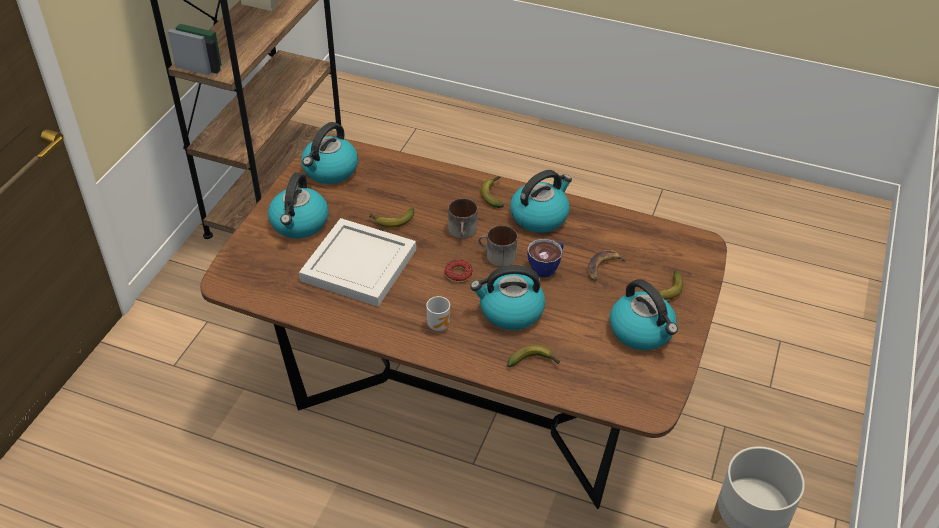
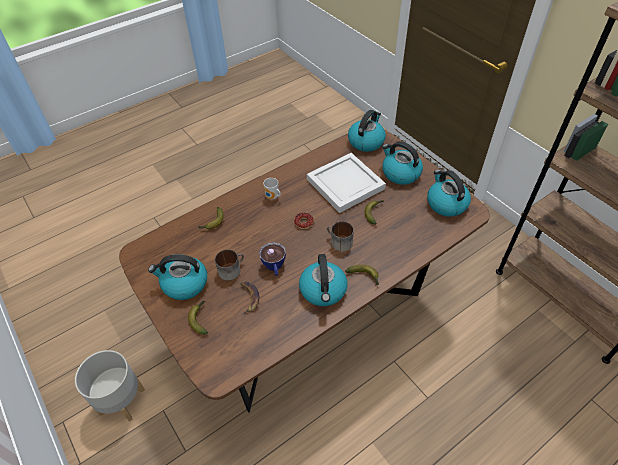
camera: 125 degrees right, 5 degrees up
kettle [470,265,545,330] -> kettle moved to [348,110,386,152]
mug [478,225,517,267] -> mug moved to [215,249,244,281]

